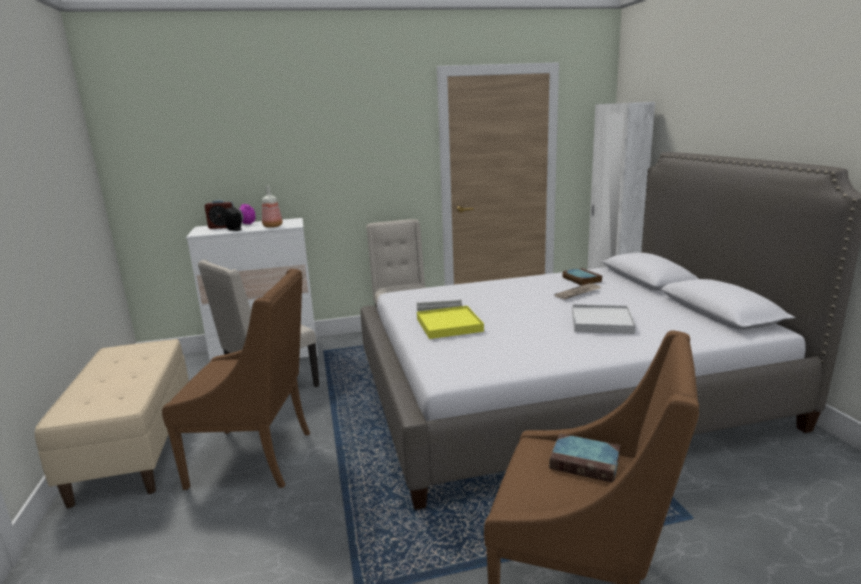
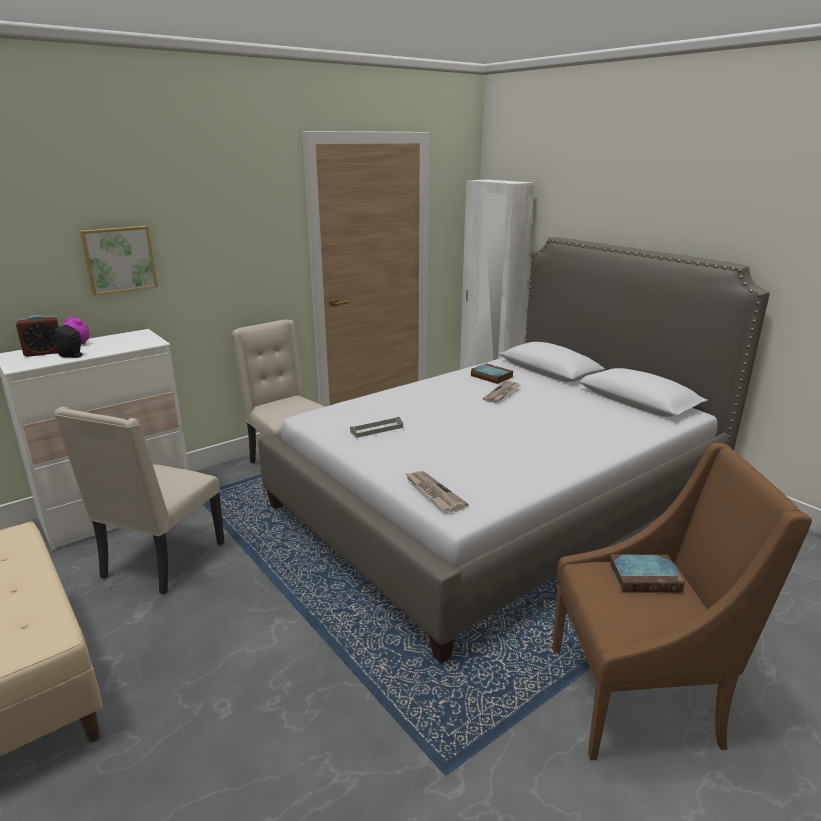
camera: 25 degrees left, 5 degrees up
brown armchair [162,269,310,490] -> none
bottle [262,186,283,228] -> none
yellow tray [417,306,484,339] -> none
white tray [572,304,636,334] -> none
none -> picture [80,226,158,296]
none -> newspaper [406,471,469,512]

